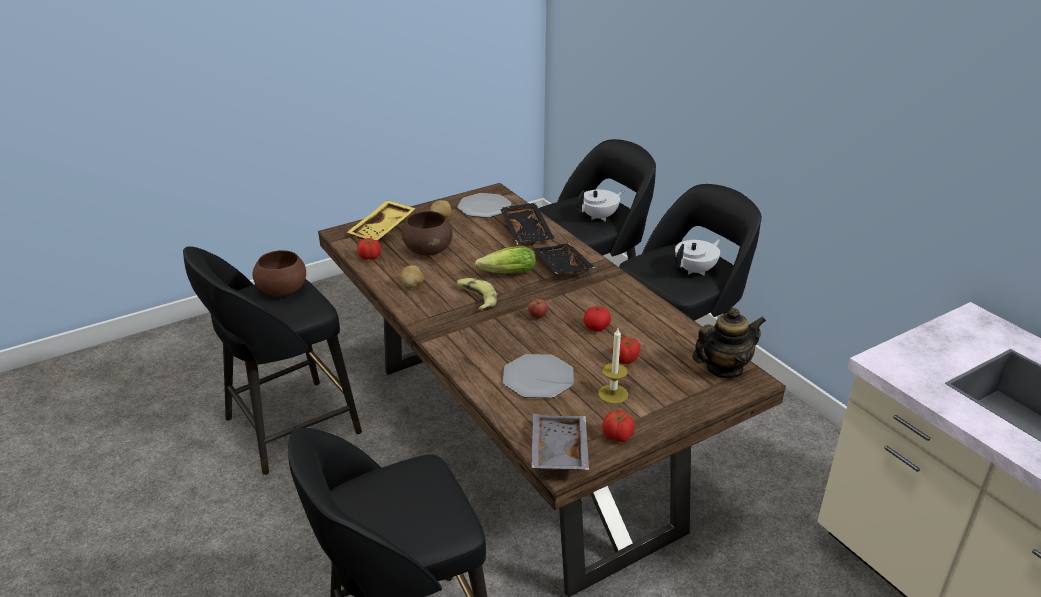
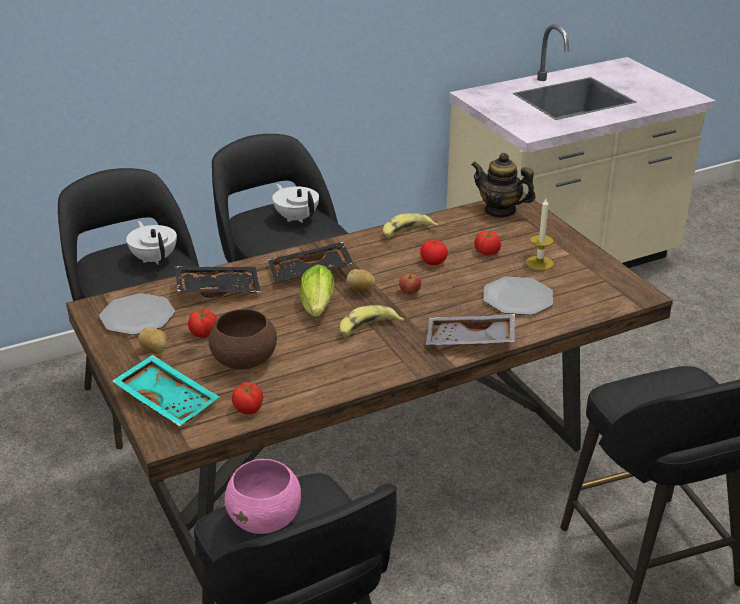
camera: 85 degrees left, 0 degrees up
brown bowl [253,250,306,296] -> pink bowl [225,459,301,534]
yellow tray [347,200,416,240] -> turquoise tray [112,355,219,426]
potato [400,265,424,288] -> potato moved to [347,269,375,292]
grey tray [531,414,589,470] -> grey tray moved to [426,314,515,346]
tomato [602,410,635,442] -> tomato moved to [188,309,217,338]
teapot [692,308,766,379] -> teapot turned 45 degrees counterclockwise [471,153,536,218]
none -> banana [383,213,439,239]

